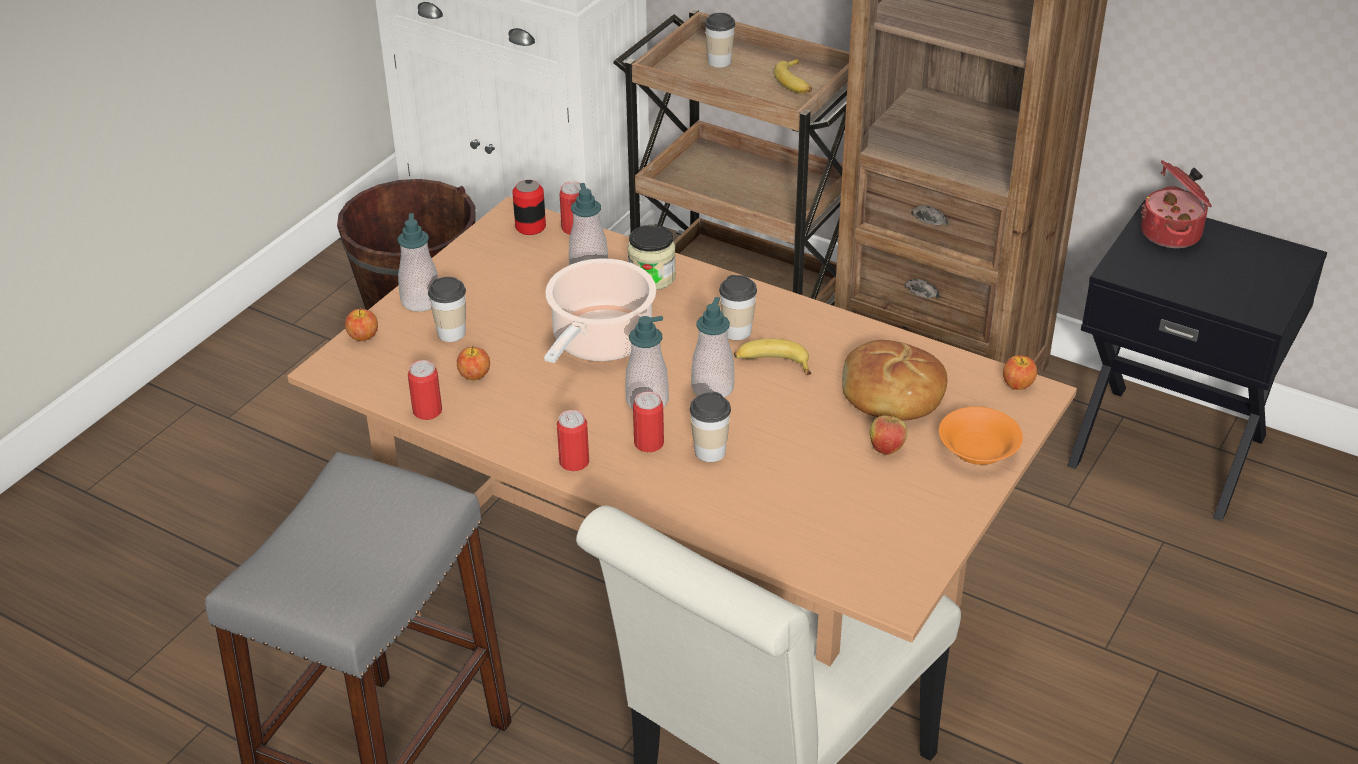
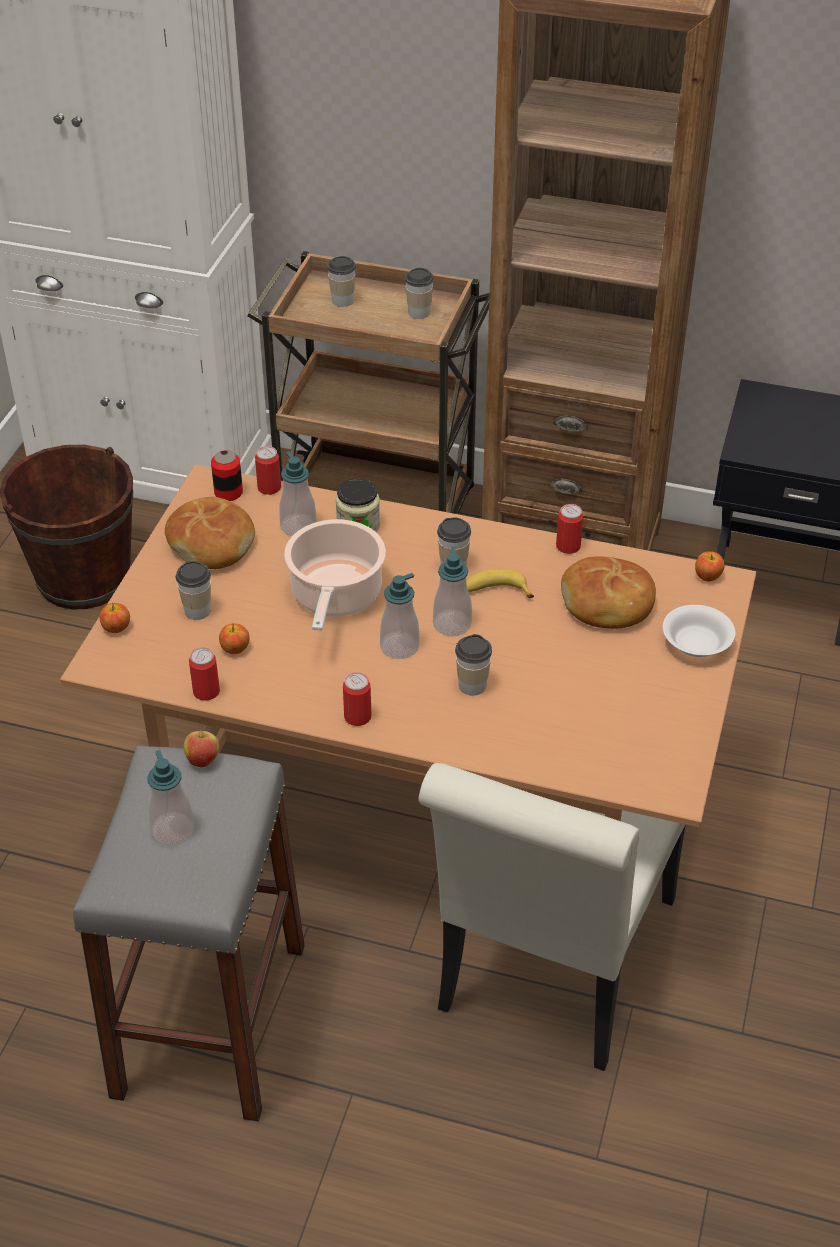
camera: 15 degrees left, 5 degrees up
soap dispenser [397,213,438,312] -> soap dispenser moved to [147,750,194,846]
can [633,391,664,452] -> can moved to [556,504,583,554]
banana [774,59,812,93] -> cup [405,268,434,319]
apple [870,411,908,455] -> apple moved to [183,726,219,768]
orange bowl [939,407,1023,465] -> white bowl [663,605,735,657]
cooking pot [1141,160,1212,248] -> none
none -> bread [165,497,255,569]

